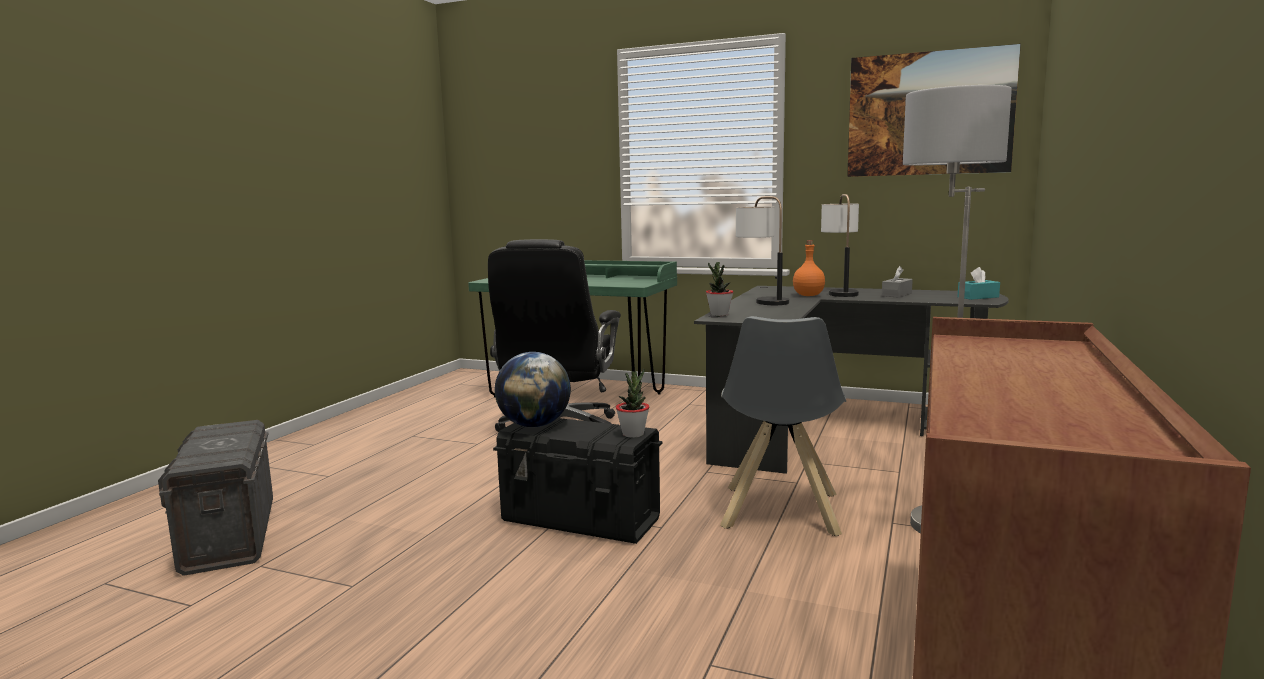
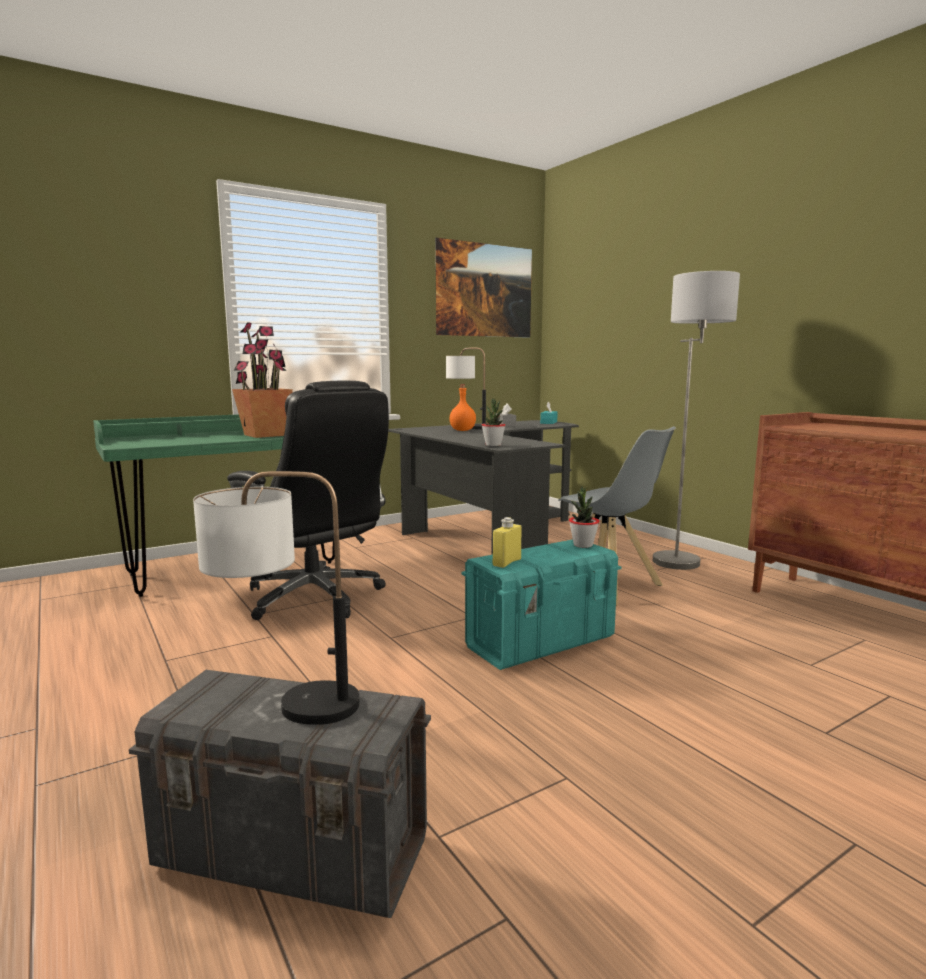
camera: 55 degrees left, 0 degrees up
black storage box [493,418,663,544] -> turquoise storage box [462,539,621,670]
globe [495,352,571,427] -> yellow bottle [493,517,522,568]
table lamp [736,196,789,305] -> table lamp moved to [193,471,360,725]
none -> potted plant [232,322,293,438]

